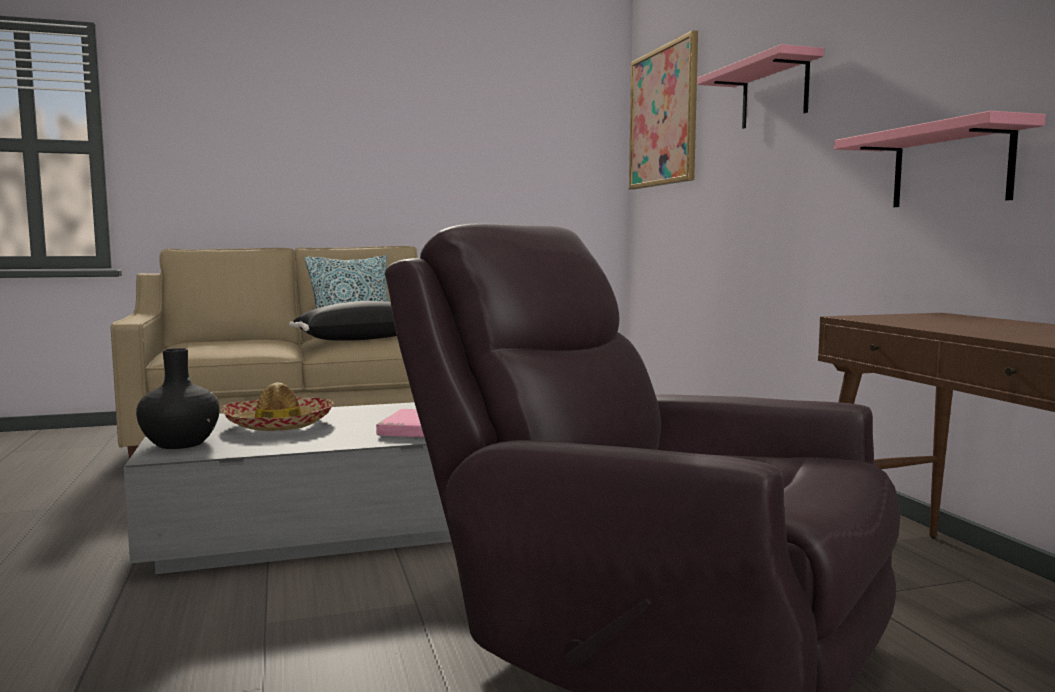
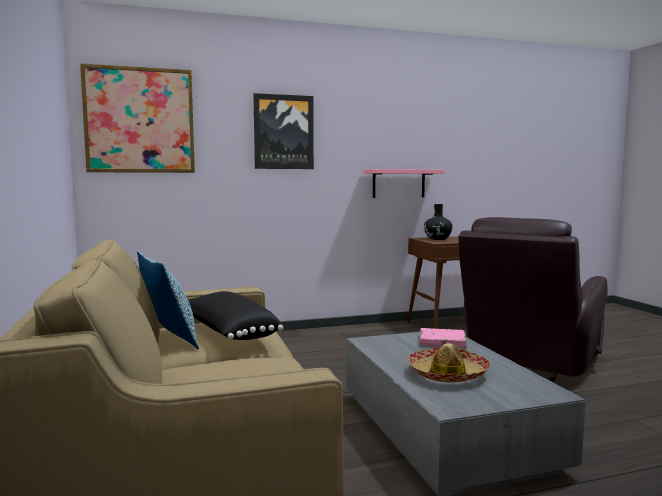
camera: 90 degrees left, 0 degrees up
black vase [136,348,220,449] -> black vase moved to [424,204,452,240]
pink shelf [697,44,824,129] -> picture [253,93,314,169]

